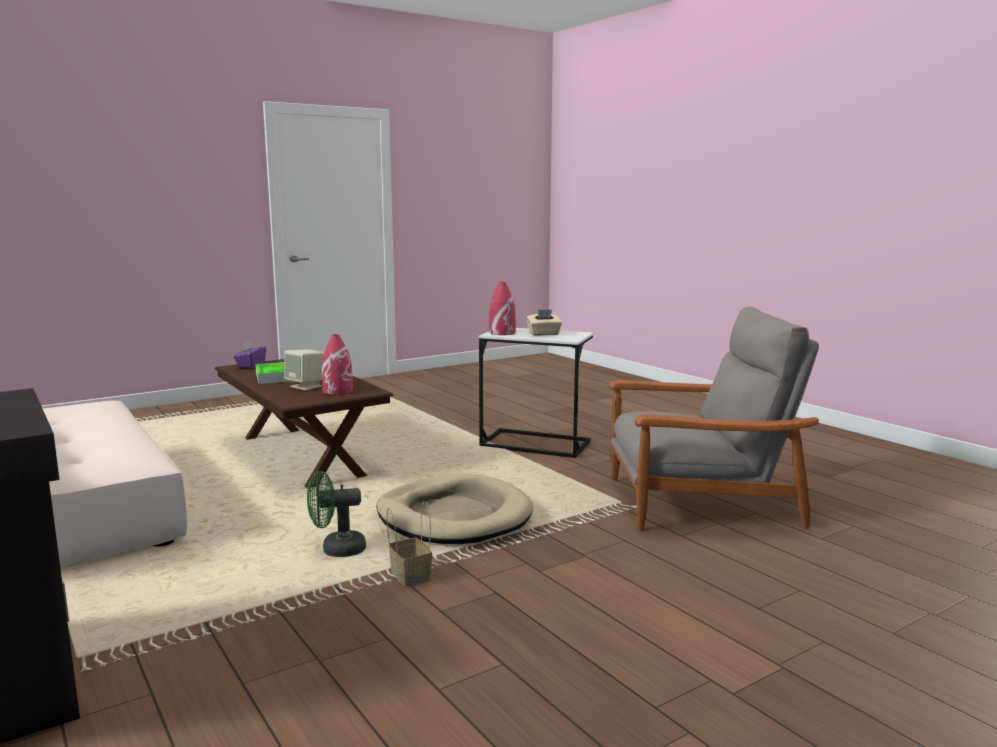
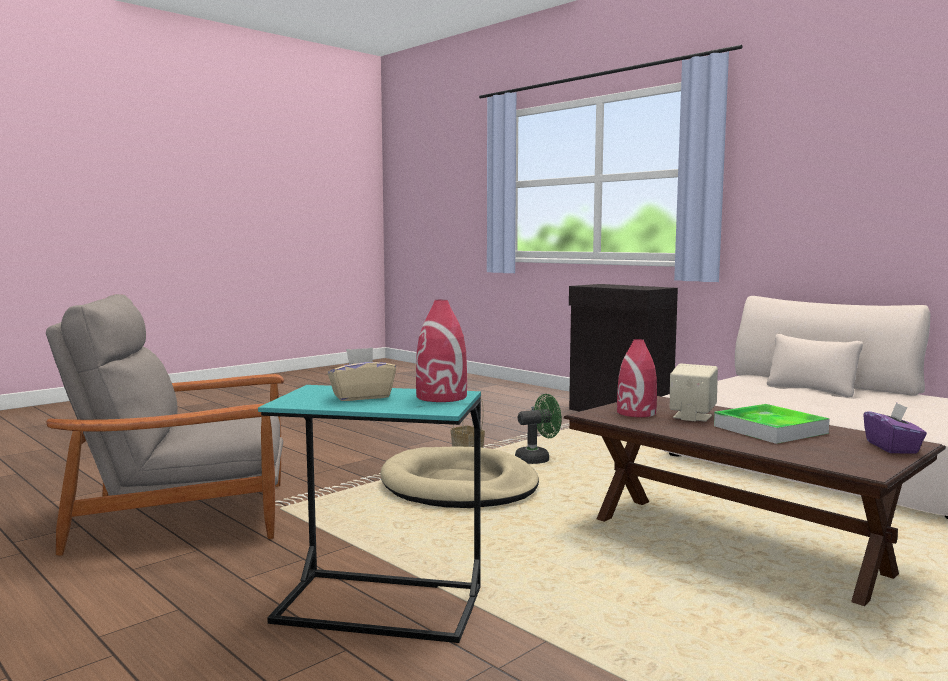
camera: 170 degrees right, 5 degrees down
white side table [479,328,594,458] -> turquoise side table [258,385,481,643]

